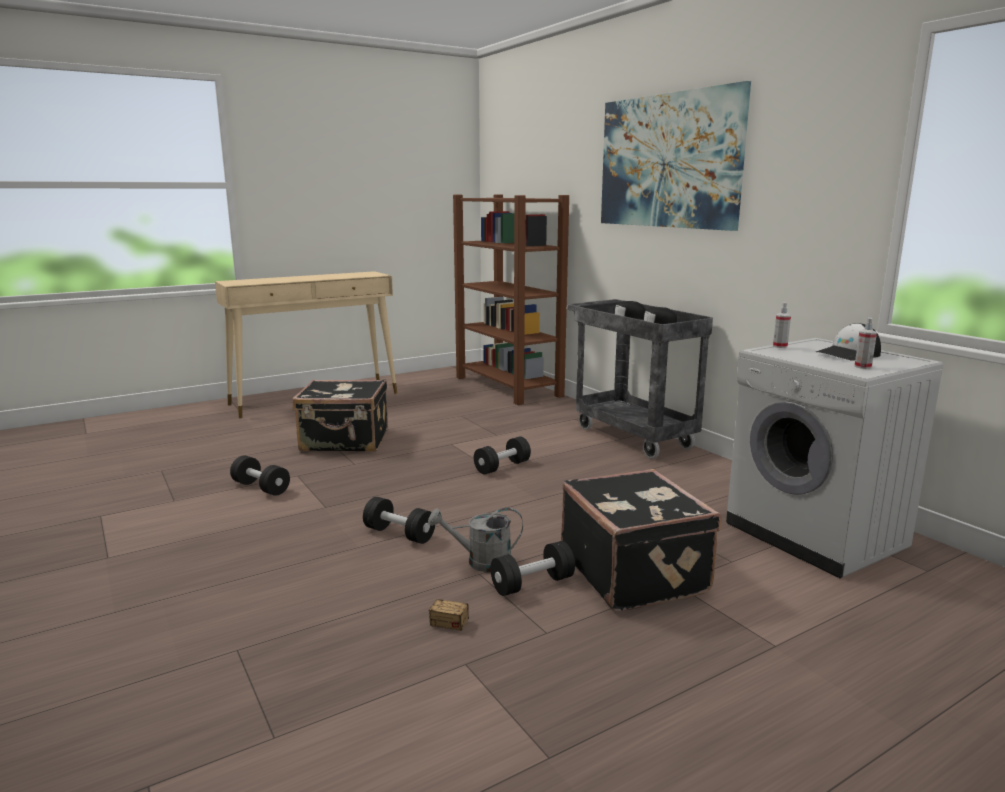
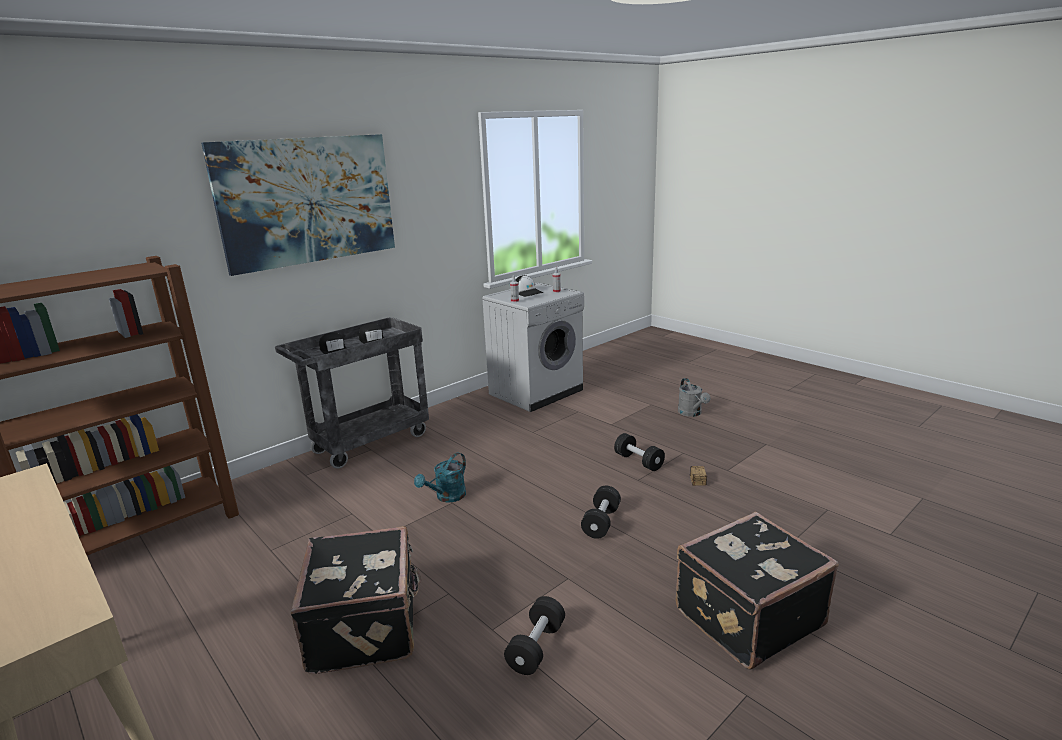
camera: 100 degrees left, 5 degrees up
grey watering can [428,508,523,572] -> grey watering can moved to [678,378,711,417]
black dumbbell [474,437,531,474] -> turquoise watering can [414,453,466,503]
black suitcase [561,469,721,611] -> black suitcase moved to [676,512,839,670]

